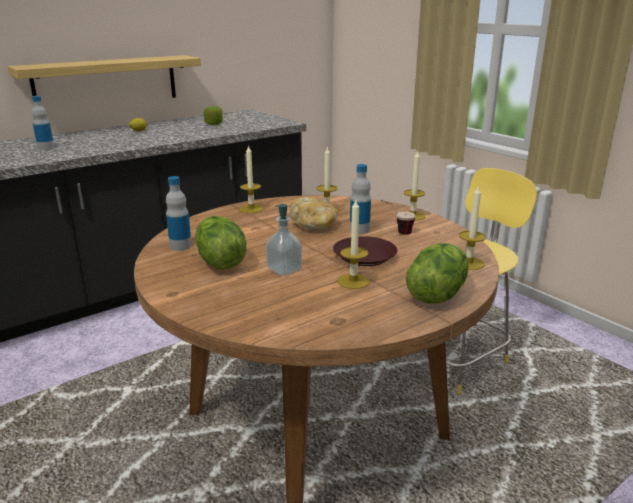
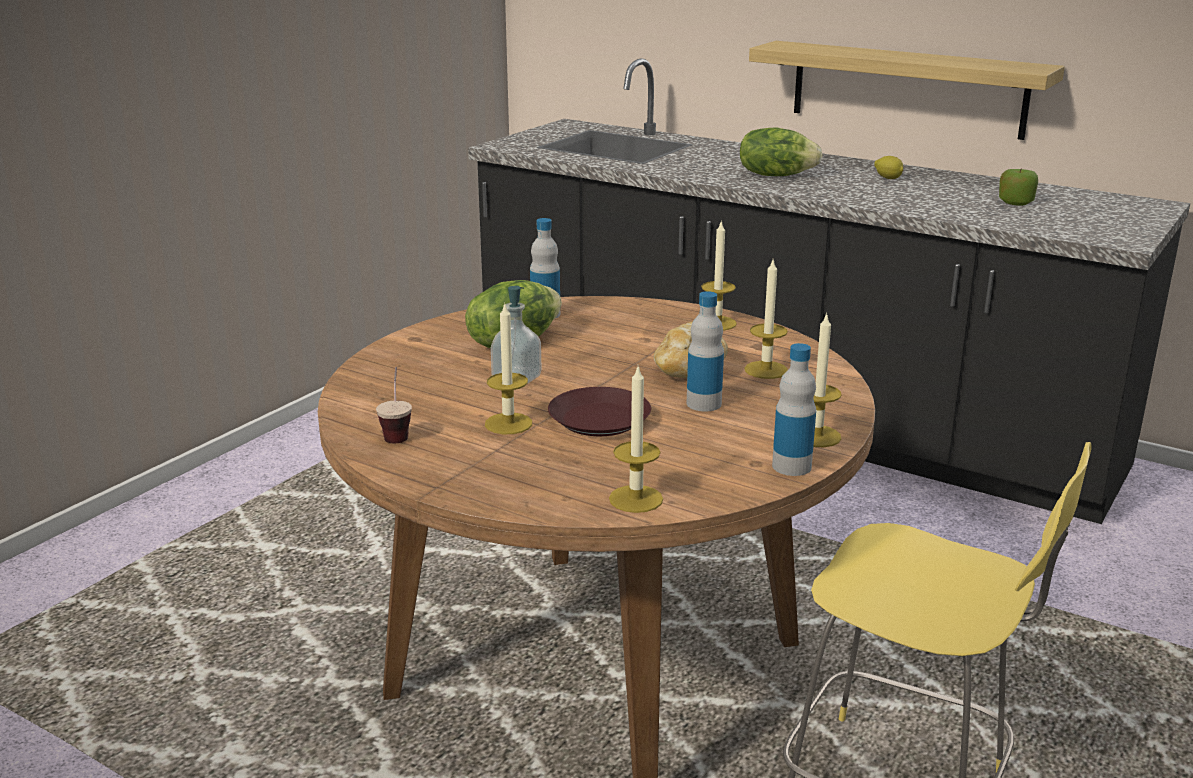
camera: 70 degrees right, 0 degrees up
bottle [32,96,54,150] -> bottle moved to [772,343,816,476]
cup [381,200,416,235] -> cup moved to [376,367,412,443]
lettuce [406,243,469,304] -> lettuce moved to [740,128,822,176]

